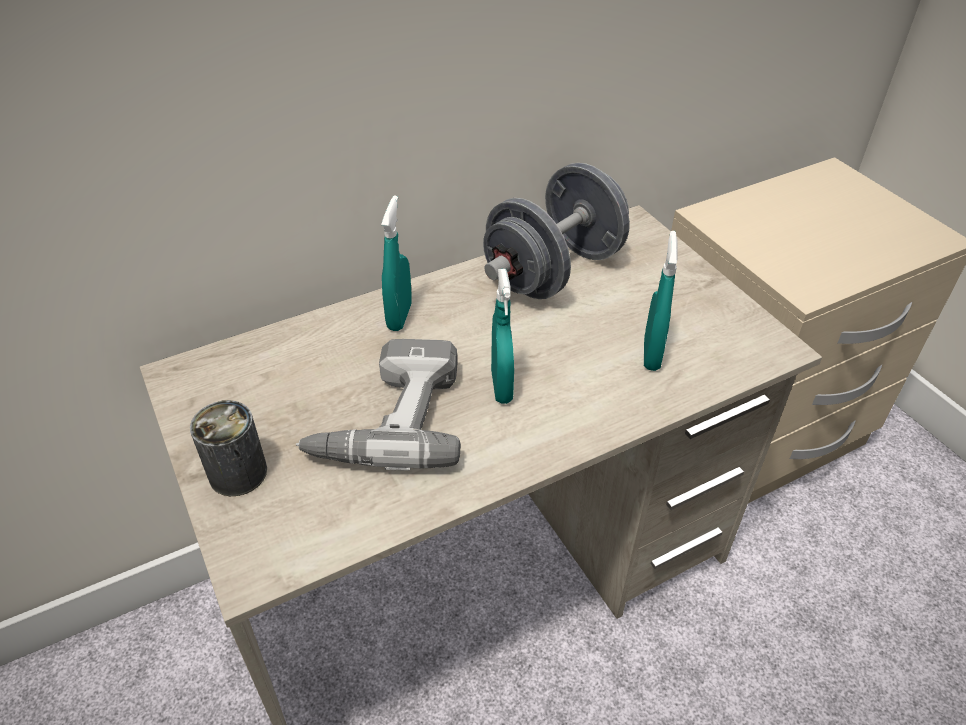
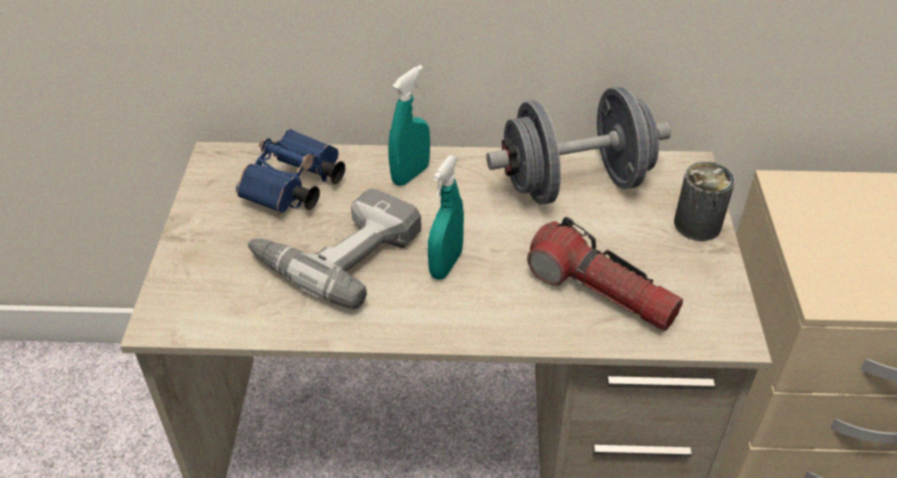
camera: 30 degrees right, 0 degrees up
can [190,400,267,496] -> can moved to [674,162,735,241]
turquoise spray bottle [644,231,678,371] -> flashlight [527,217,683,331]
none -> blue binoculars [236,129,345,213]

